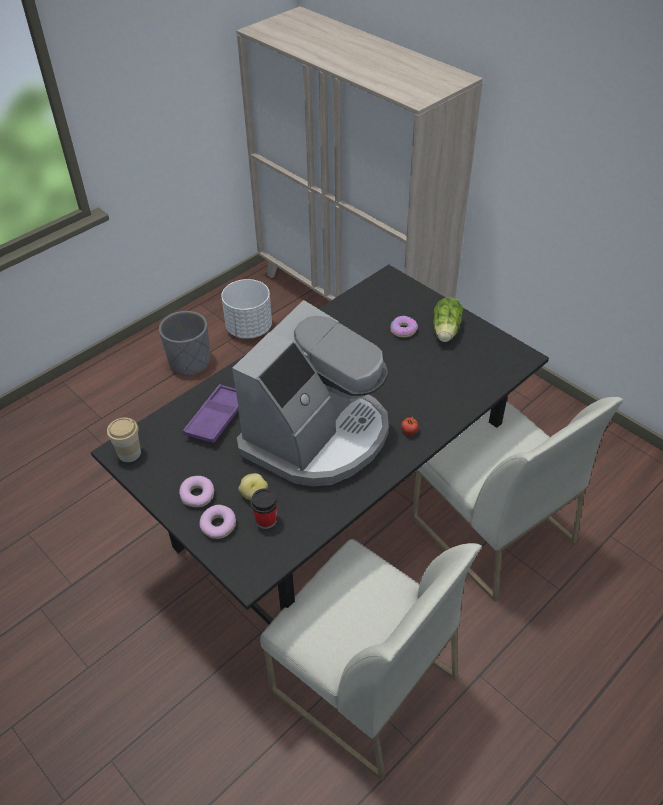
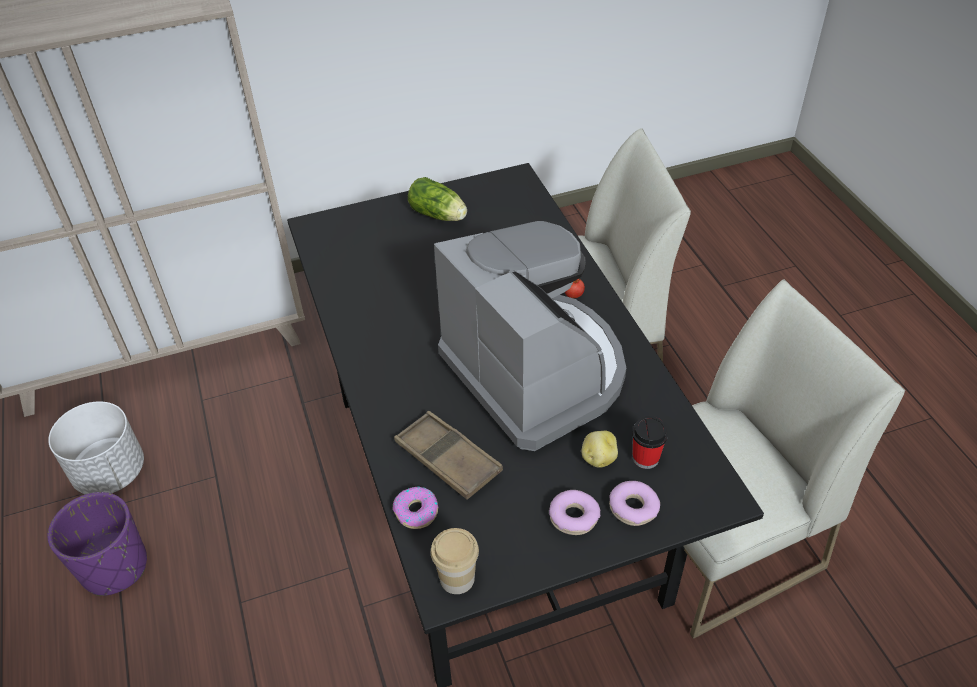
camera: 65 degrees left, 0 degrees up
grey planter [159,311,210,376] -> purple planter [48,492,147,596]
purple tray [183,384,239,443] -> brown tray [394,411,503,500]
donut [391,316,418,338] -> donut moved to [393,487,439,529]

